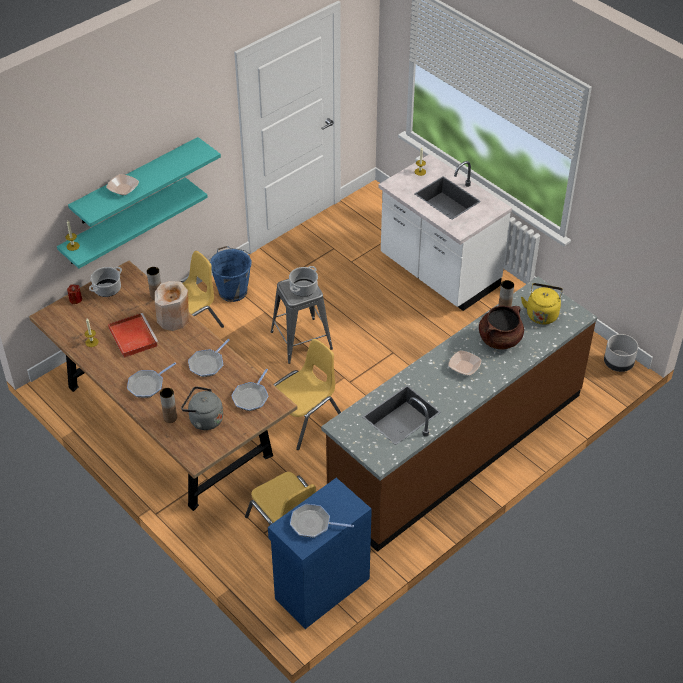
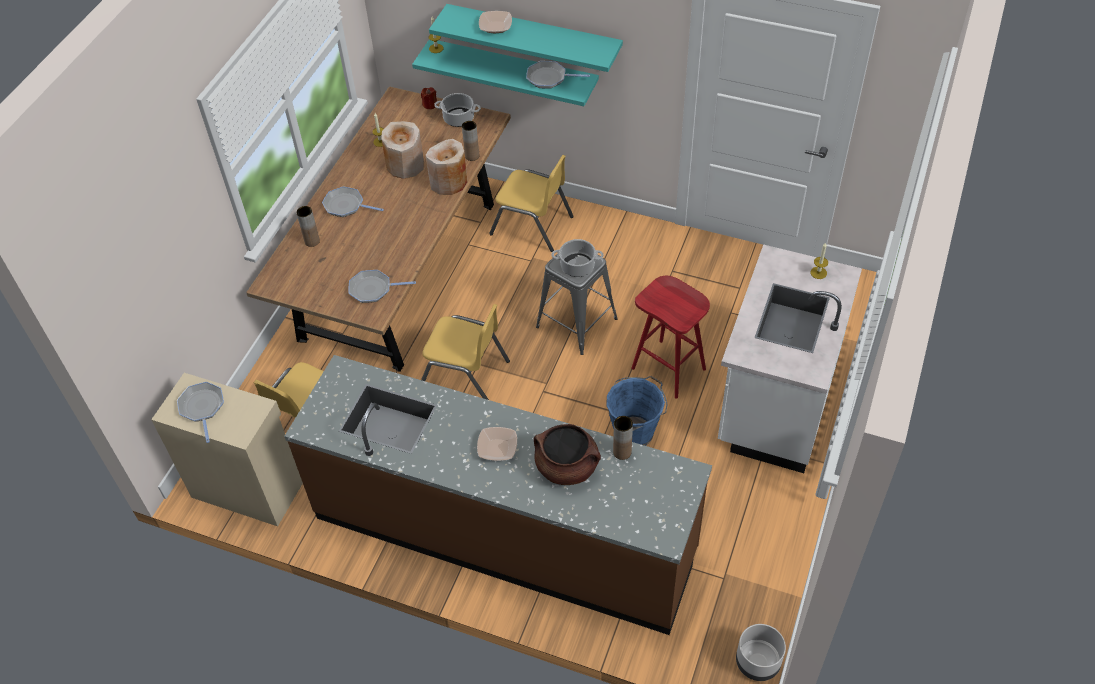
camera: 65 degrees right, 5 degrees up
red tray [108,313,159,358] -> beige vase [381,121,424,179]
grey kettle [181,386,223,430] -> none
frying pan [188,339,230,377] -> frying pan moved to [526,61,590,89]
blue bucket [209,246,252,302] -> blue bucket moved to [606,376,668,446]
blue cabinet [268,478,372,629] -> beige cabinet [151,373,303,526]
yellow kettle [521,283,563,324] -> none
none -> red stool [631,276,710,399]

